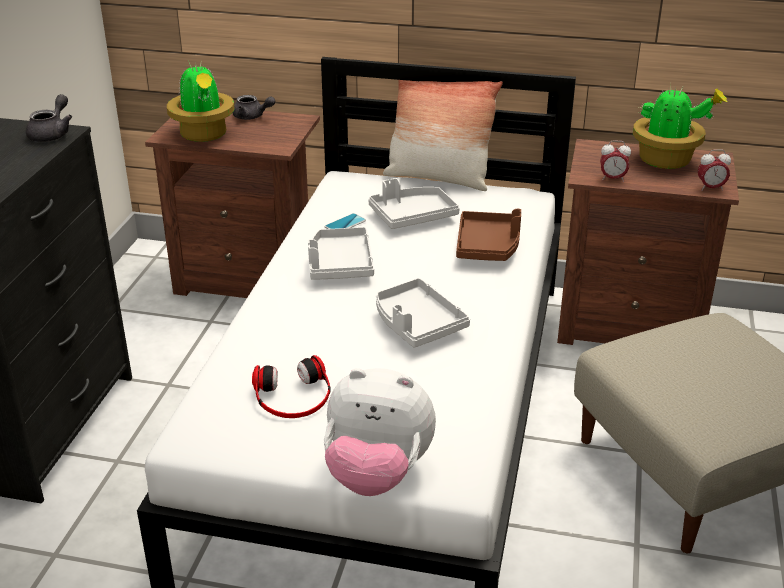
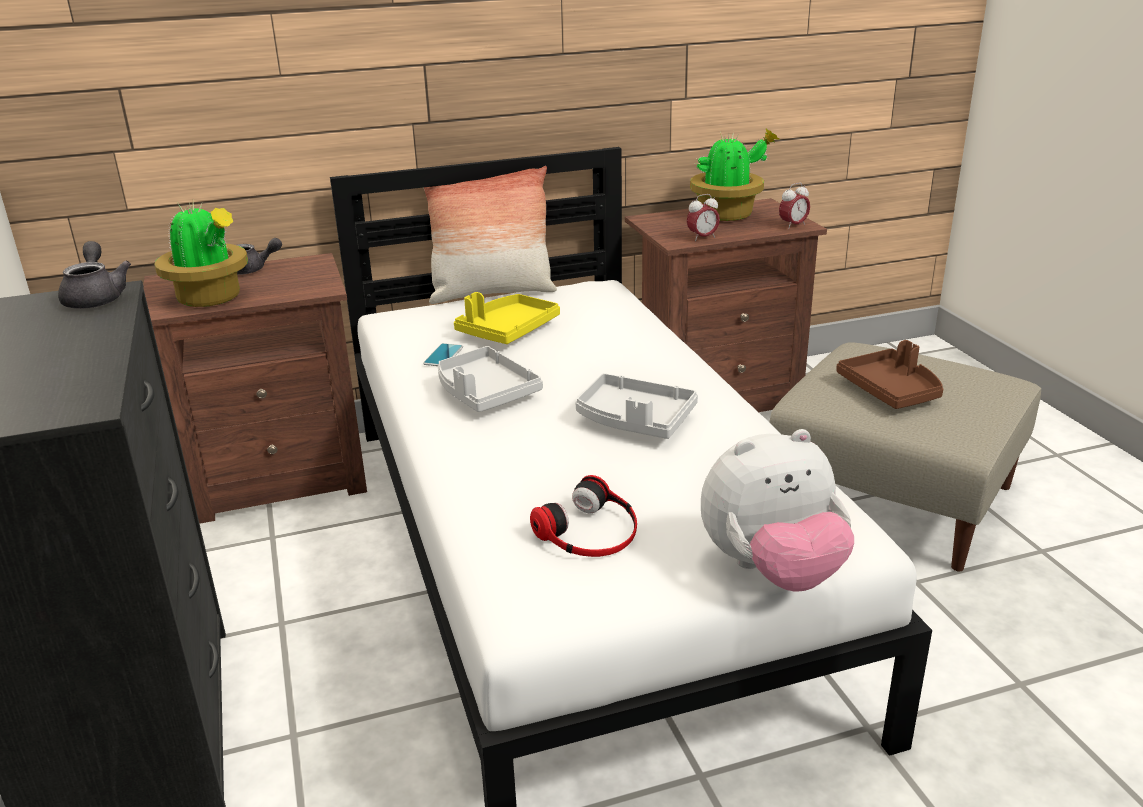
camera: 30 degrees left, 5 degrees down
grey tray [368,178,460,229] -> yellow tray [454,292,560,344]
brown tray [456,209,521,261] -> brown tray moved to [836,340,943,409]

